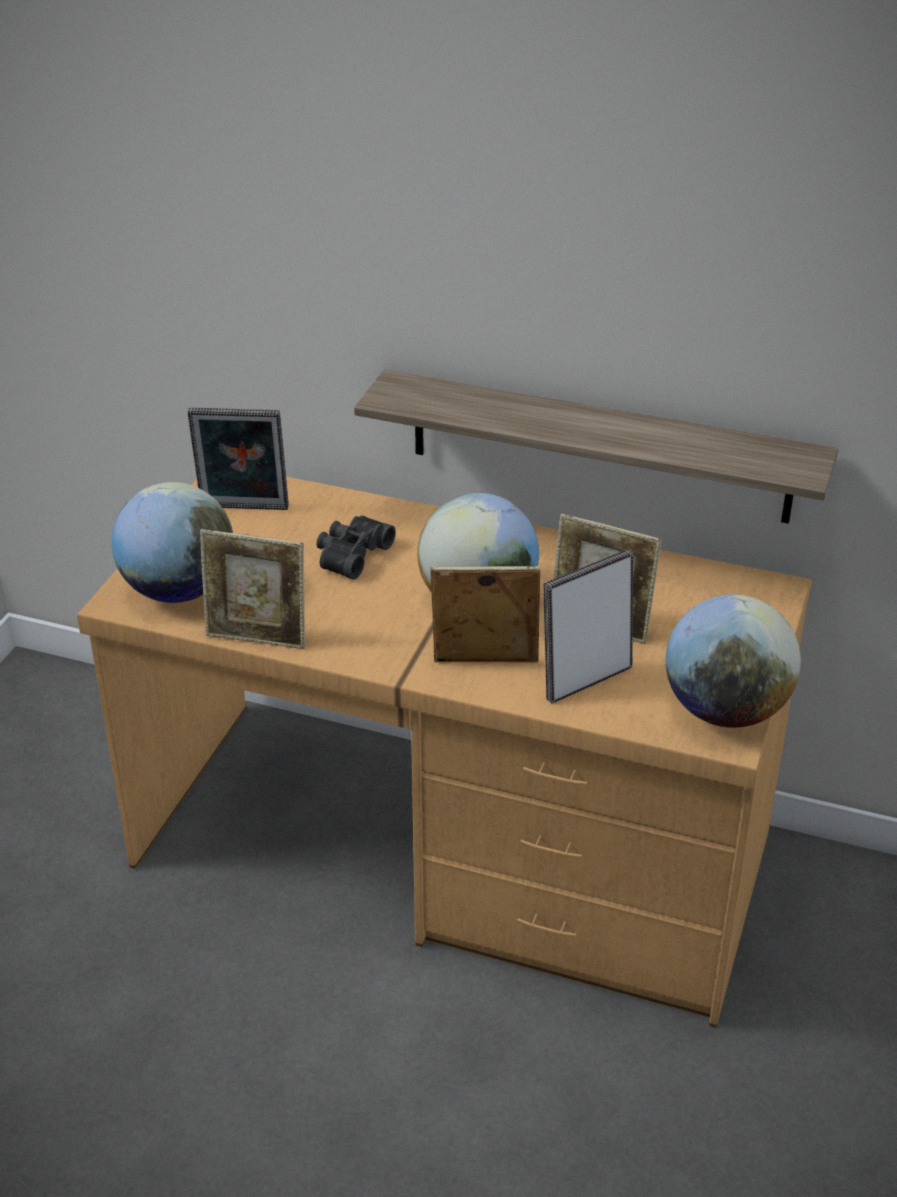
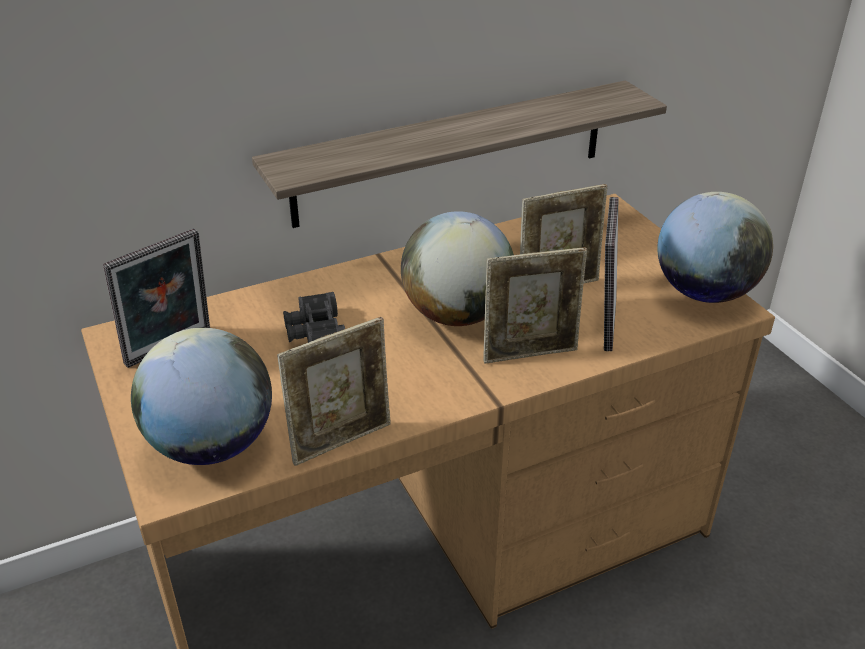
camera: 45 degrees left, 0 degrees up
picture frame [430,566,540,662] -> picture frame turned 150 degrees counterclockwise [483,247,587,364]

